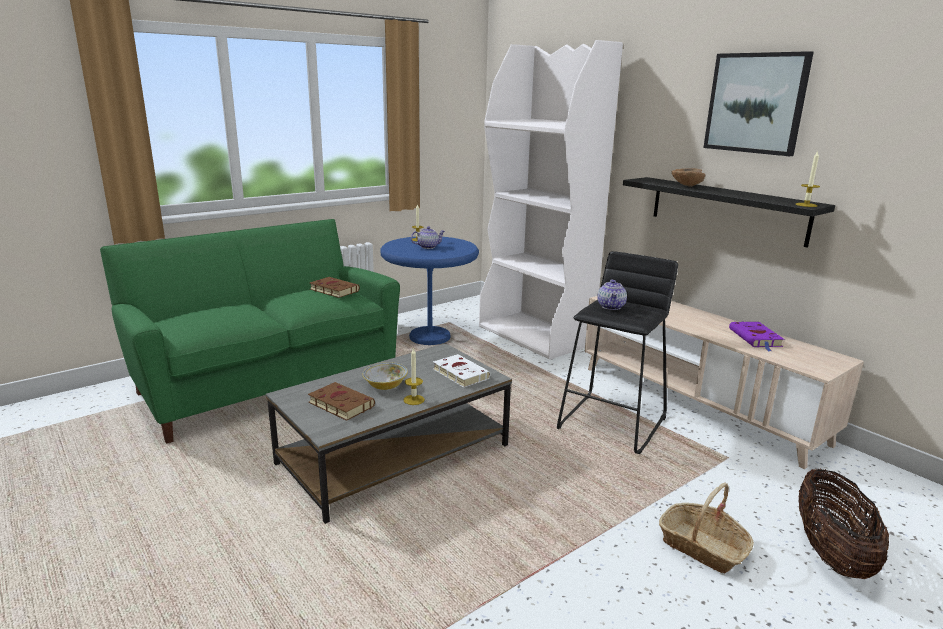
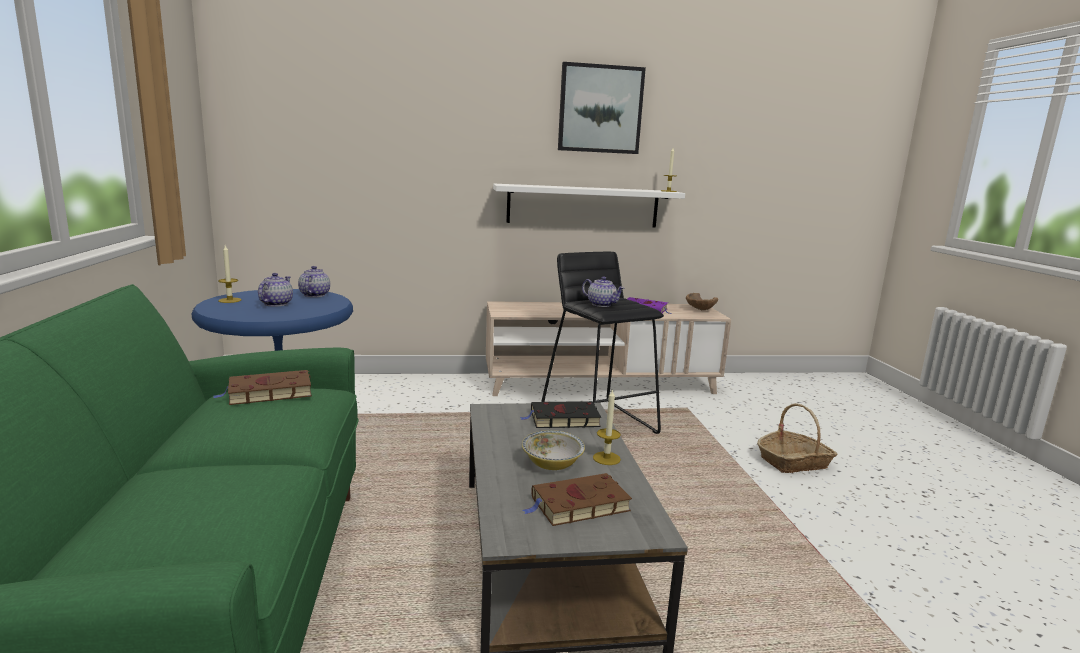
camera: 60 degrees left, 5 degrees down
white book [433,354,490,388] -> black book [520,401,601,428]
white bookcase [479,40,623,360] -> none
black shelf [623,177,835,247] -> white shelf [493,184,685,228]
brown bowl [672,168,705,187] -> brown bowl moved to [686,293,718,310]
basket [798,469,889,579] -> none
none -> teapot [298,266,330,297]

